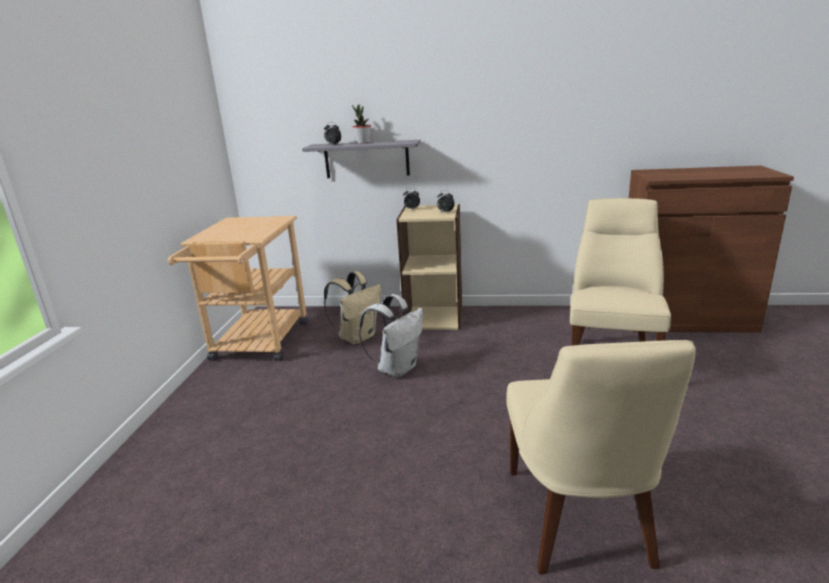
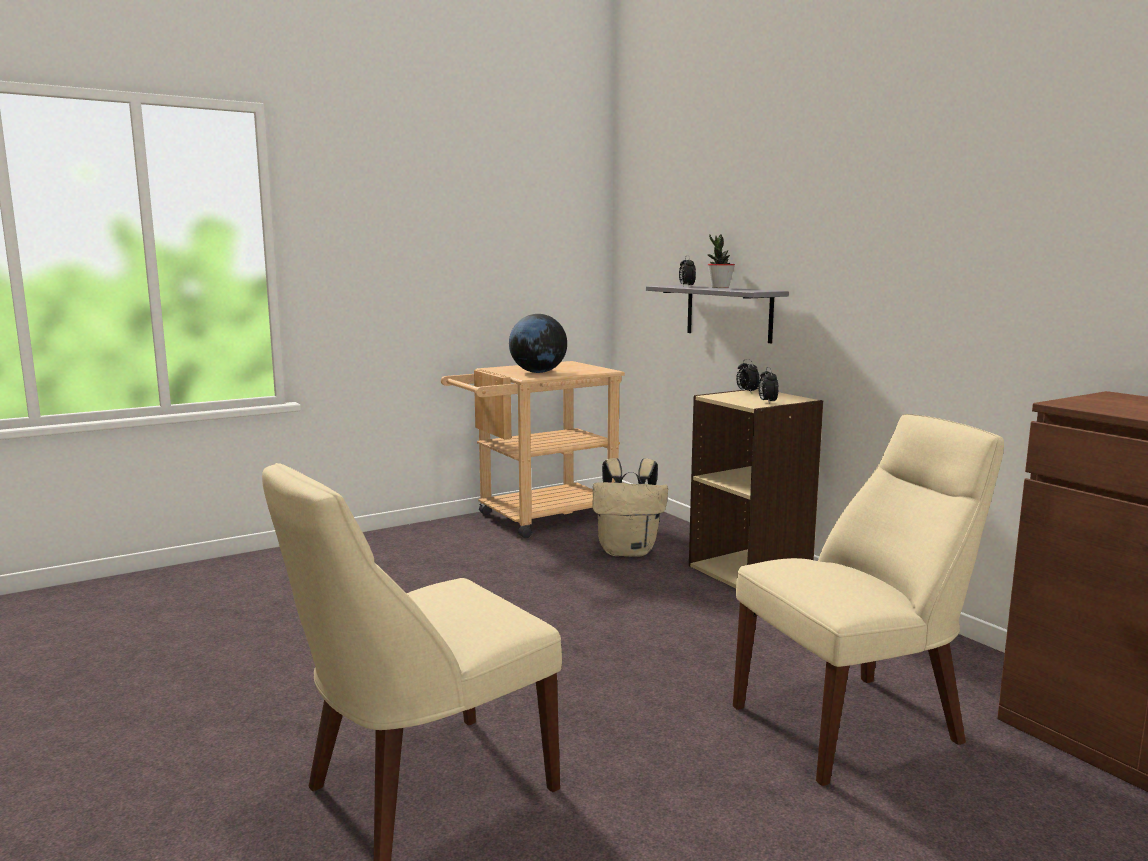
camera: 50 degrees right, 10 degrees down
white backpack [359,294,423,378] -> none
none -> globe [509,314,567,373]

